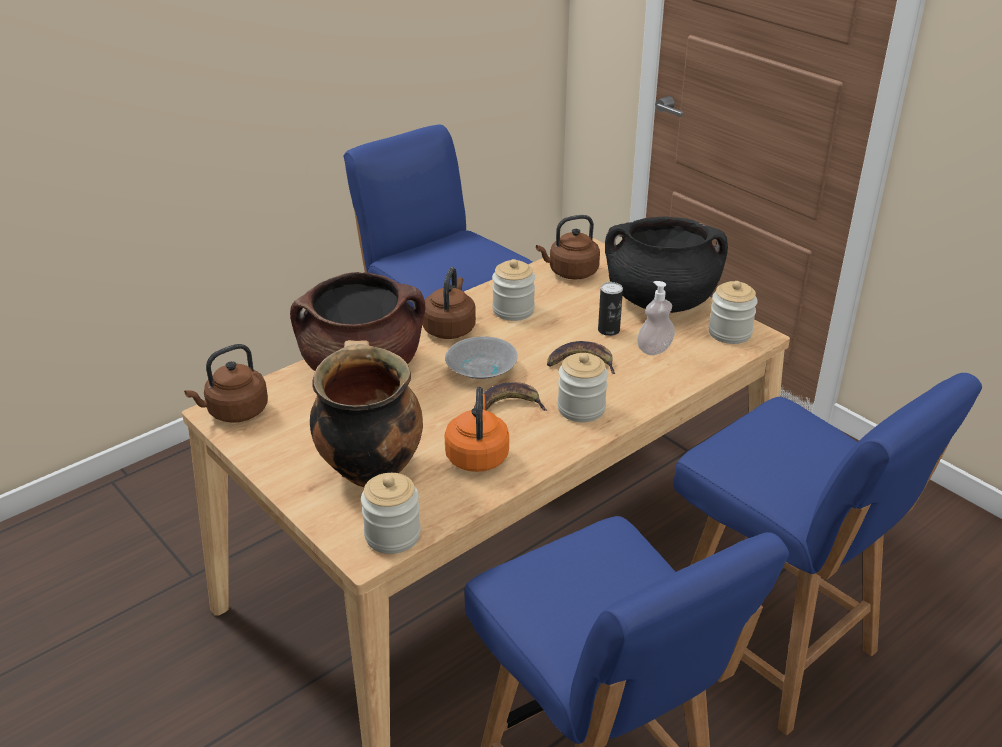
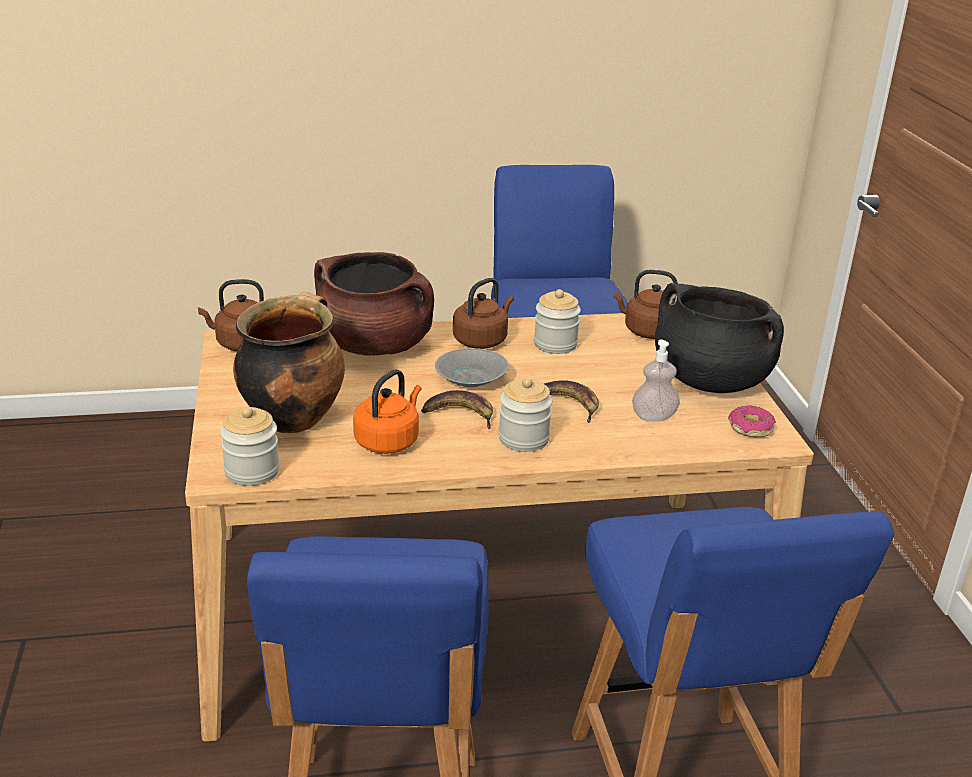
camera: 30 degrees right, 5 degrees down
can [598,282,623,336] -> none
jar [708,281,758,344] -> donut [728,406,776,437]

